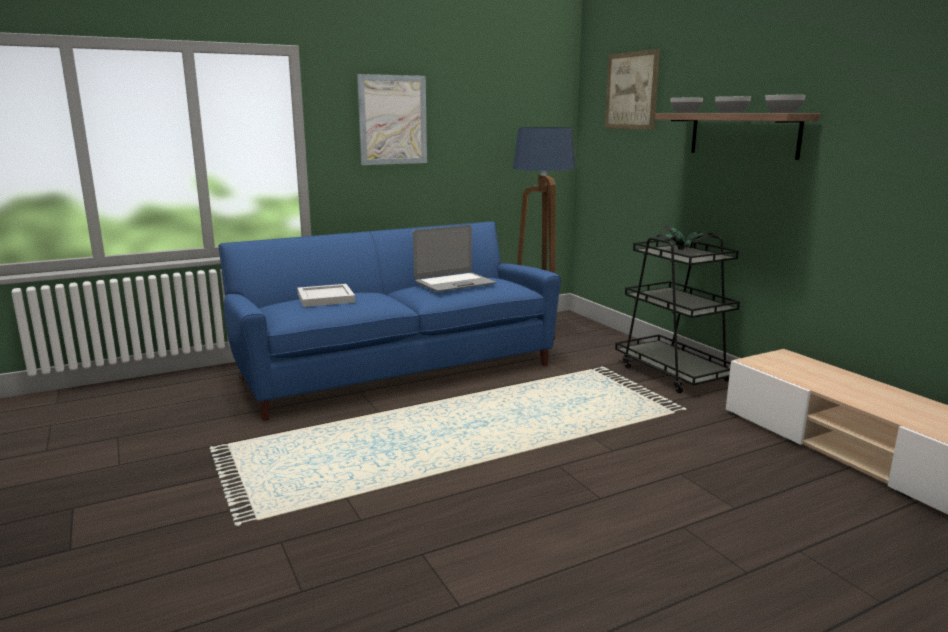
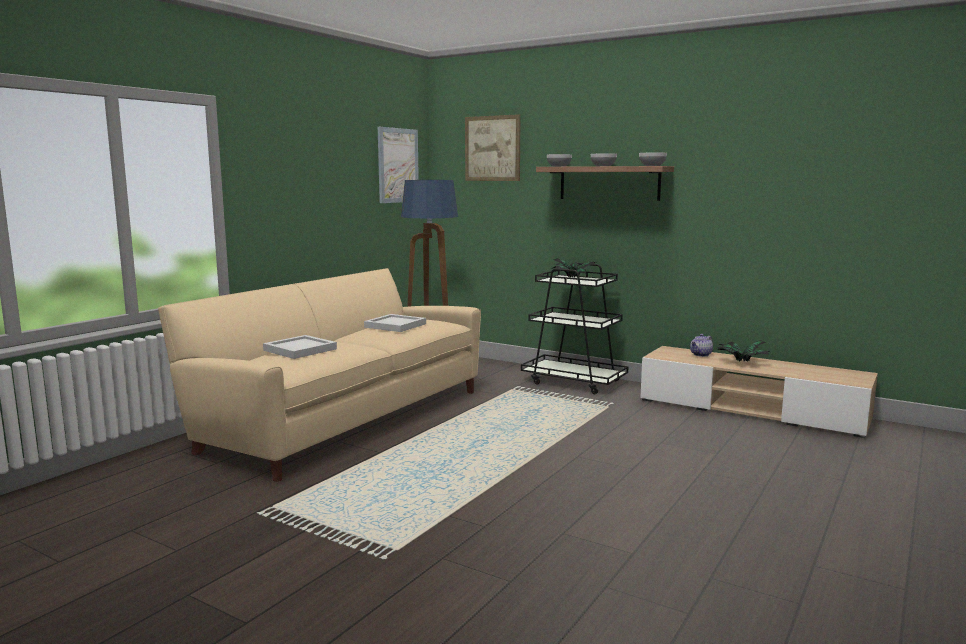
camera: 30 degrees left, 5 degrees down
blue sofa [219,221,561,421] -> beige sofa [158,268,481,482]
picture [357,74,427,165] -> picture moved to [378,127,419,203]
laptop [413,225,496,292] -> white tray [364,314,426,332]
none -> teapot [690,334,713,357]
none -> potted plant [717,340,769,362]

